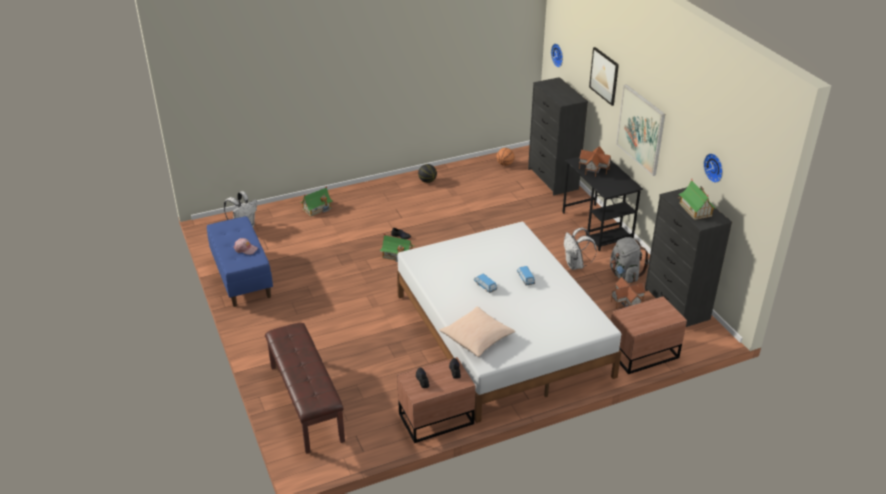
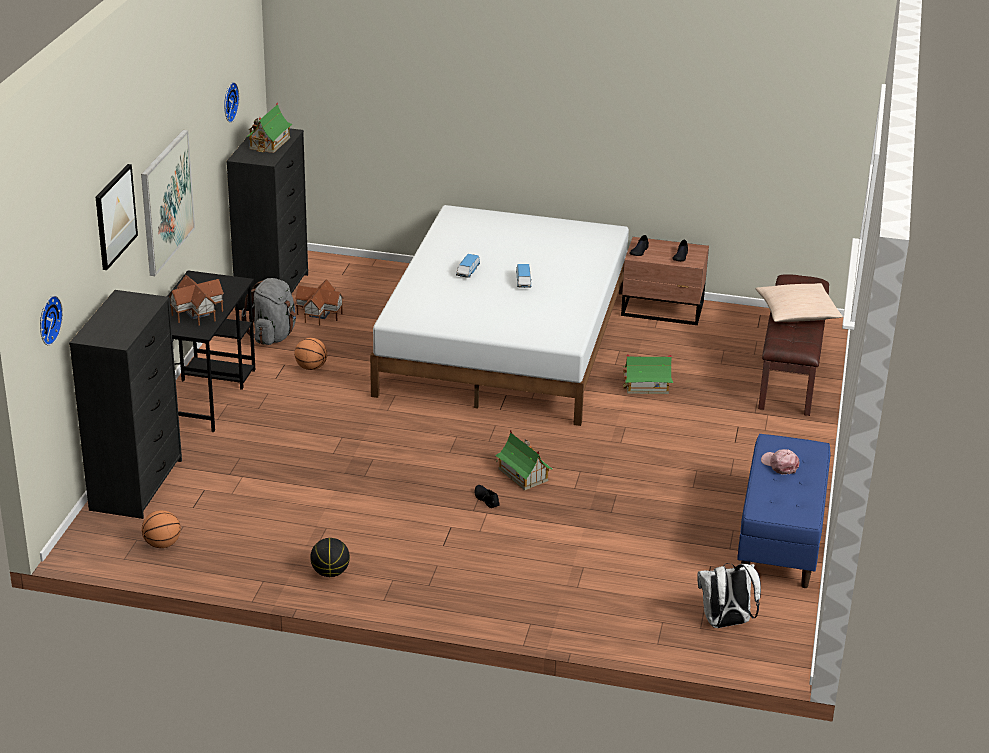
camera: 145 degrees left, 5 degrees down
toy house [300,186,333,217] -> toy house moved to [622,354,673,394]
beige pillow [439,307,515,357] -> beige pillow moved to [756,283,843,322]
white backpack [564,228,597,270] -> basketball [294,338,327,370]
brown nightstand [611,296,687,374] -> none

